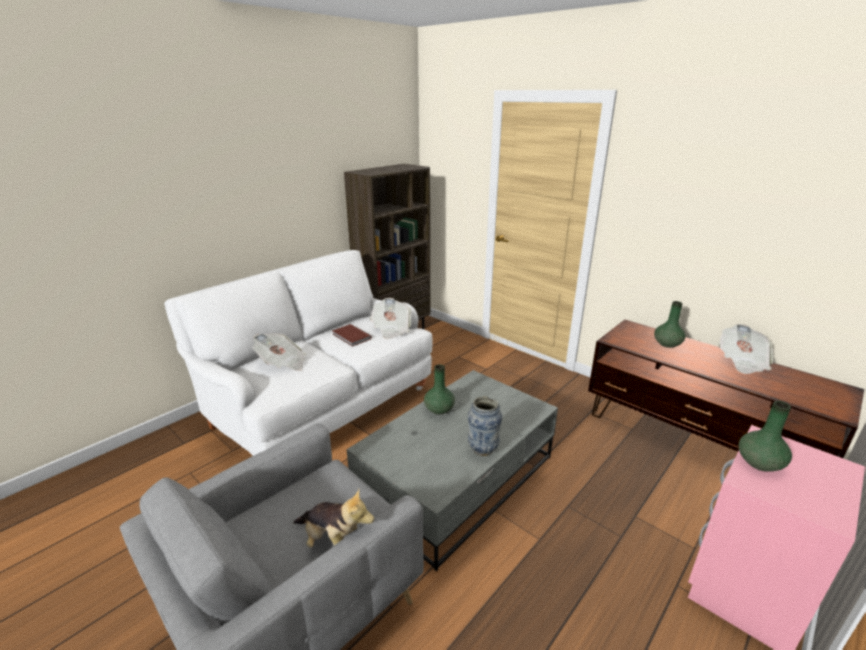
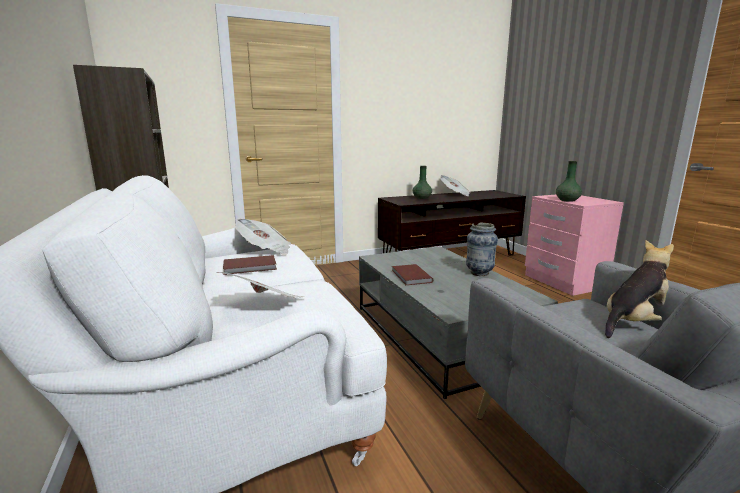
camera: 65 degrees left, 10 degrees down
green vase [424,364,455,415] -> brown book [392,264,433,285]

